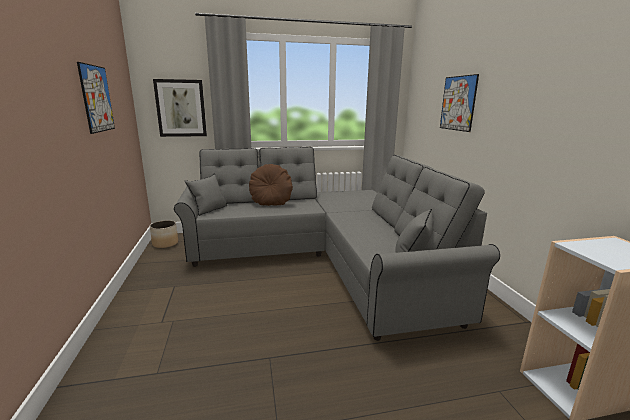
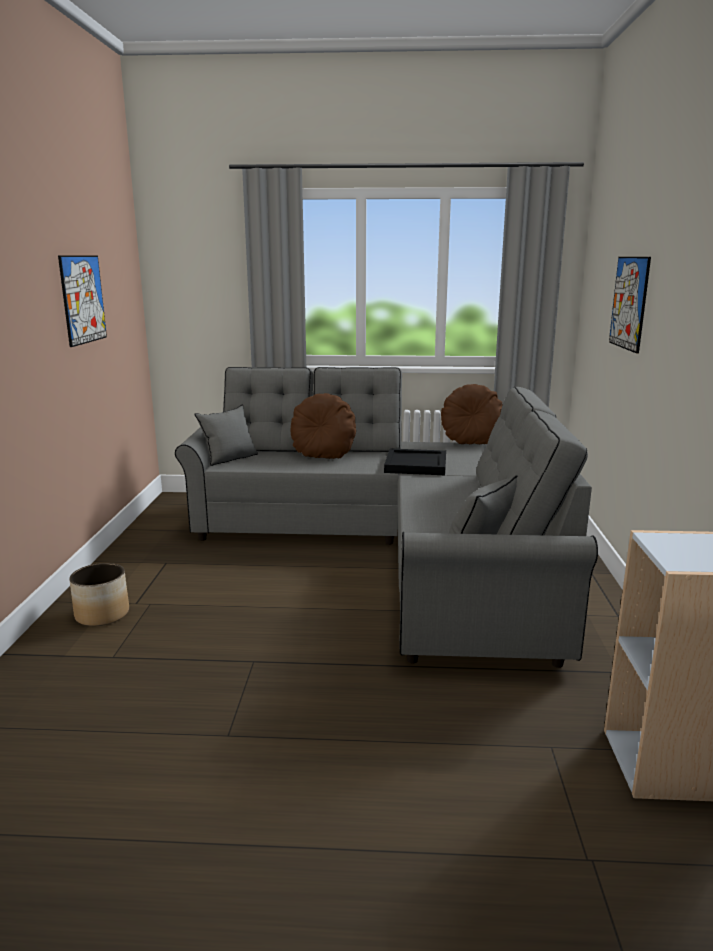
camera: 15 degrees right, 0 degrees up
planter [150,220,178,248] -> planter moved to [69,563,129,626]
picture [153,79,207,137] -> none
none -> black tray [384,448,446,475]
none -> brown pillow [441,384,503,444]

